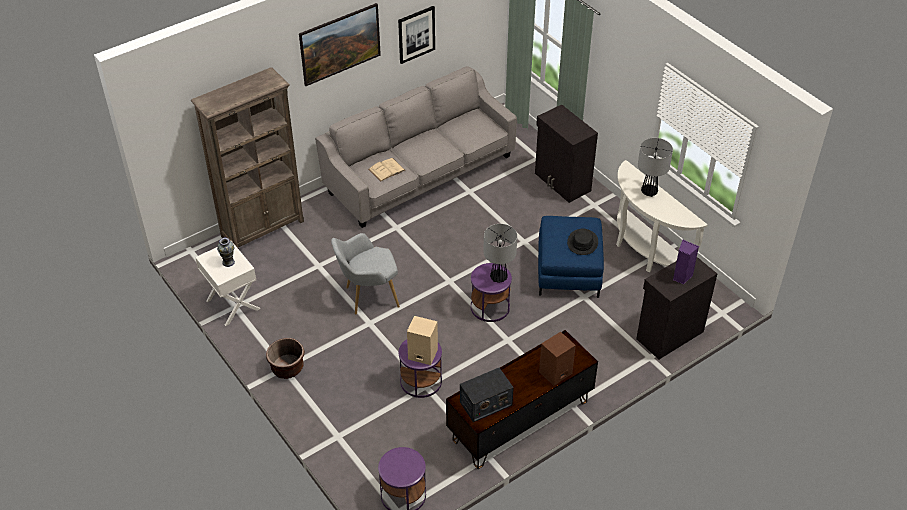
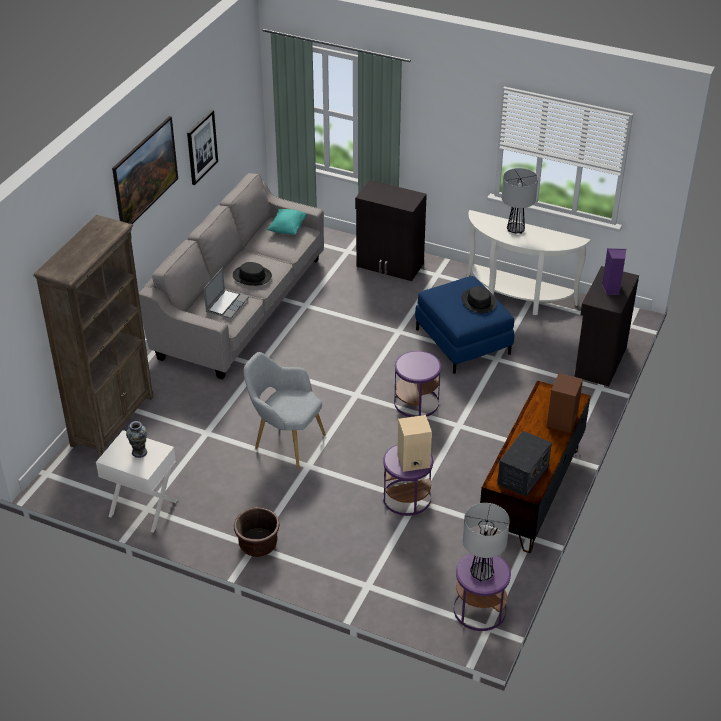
camera: 30 degrees left, 5 degrees down
grey armchair [331,233,400,314] -> grey armchair turned 75 degrees clockwise [244,352,326,469]
beige book [368,158,405,181] -> laptop [204,267,249,319]
table lamp [483,224,517,282] -> table lamp moved to [463,503,510,581]
none -> black hat [233,262,272,286]
none -> turquoise pillow [267,209,307,234]

